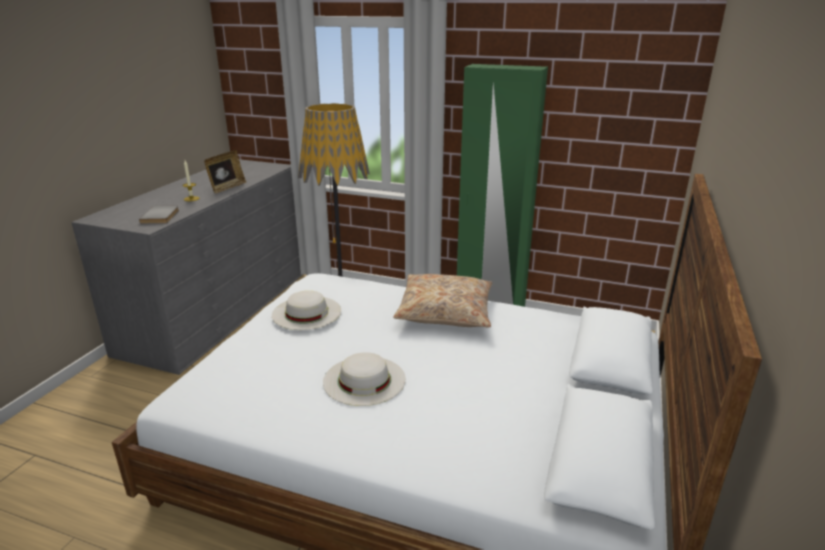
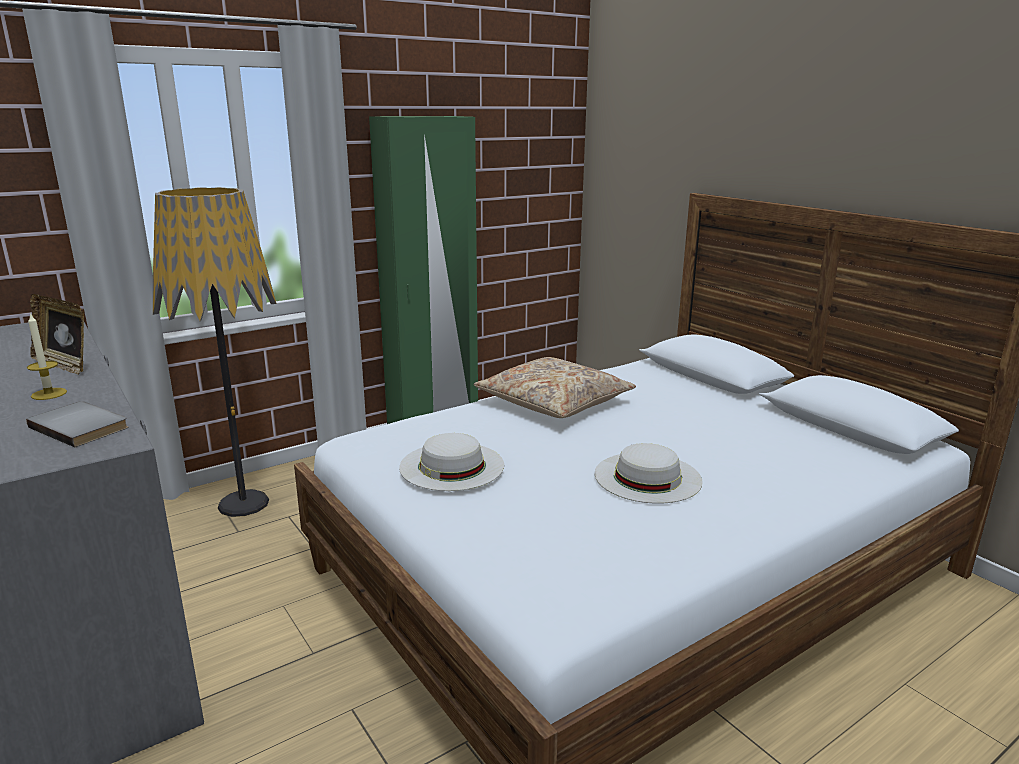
camera: 55 degrees left, 5 degrees down
picture frame [204,150,246,193] -> picture frame turned 150 degrees clockwise [30,294,84,375]

